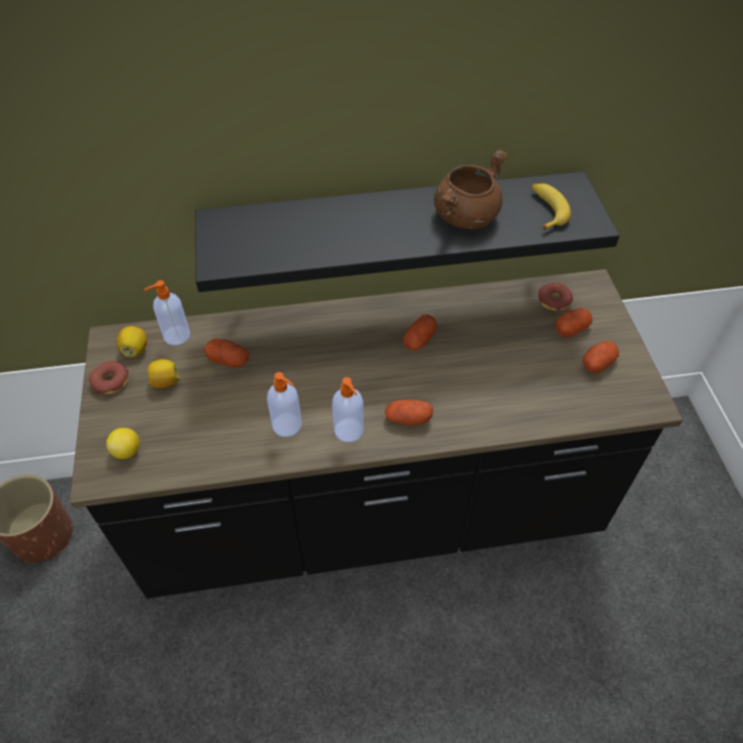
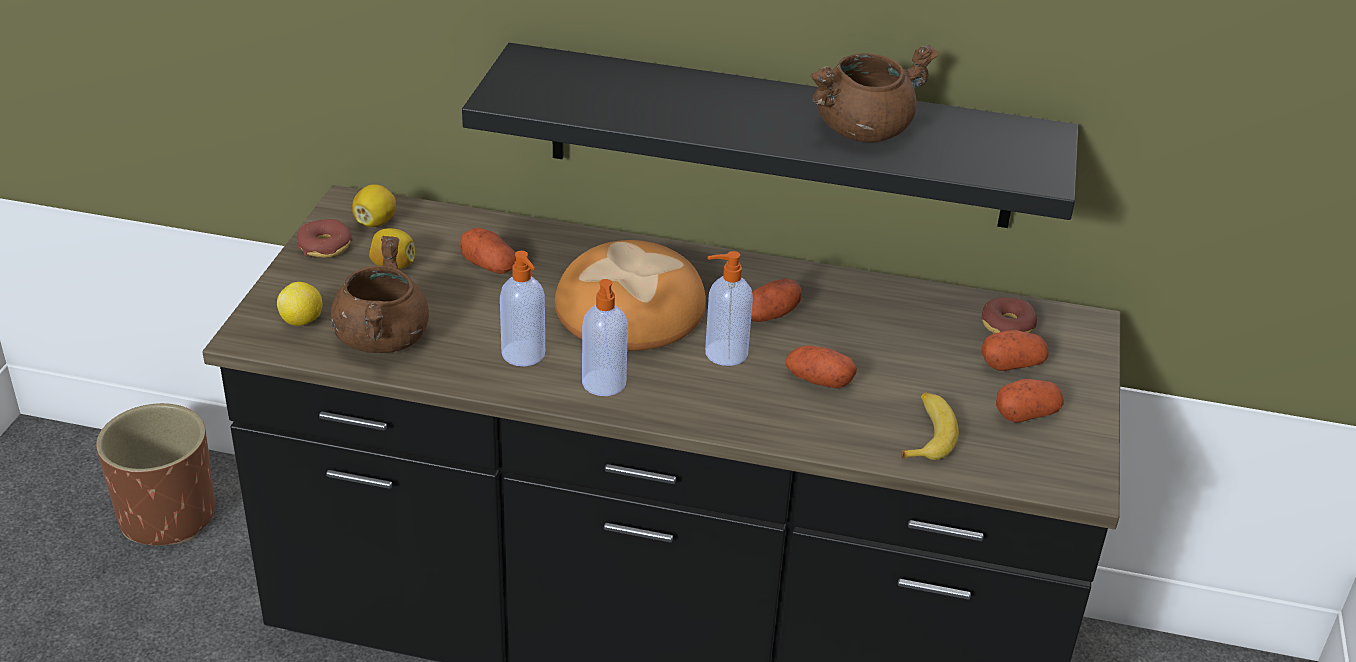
camera: 20 degrees right, 15 degrees down
soap dispenser [144,280,190,345] -> soap dispenser moved to [705,251,753,366]
potato [385,400,433,425] -> potato moved to [785,346,857,388]
banana [532,183,571,230] -> banana moved to [901,392,959,460]
none -> brown cooking pot [331,236,429,353]
none -> bread [555,240,706,351]

